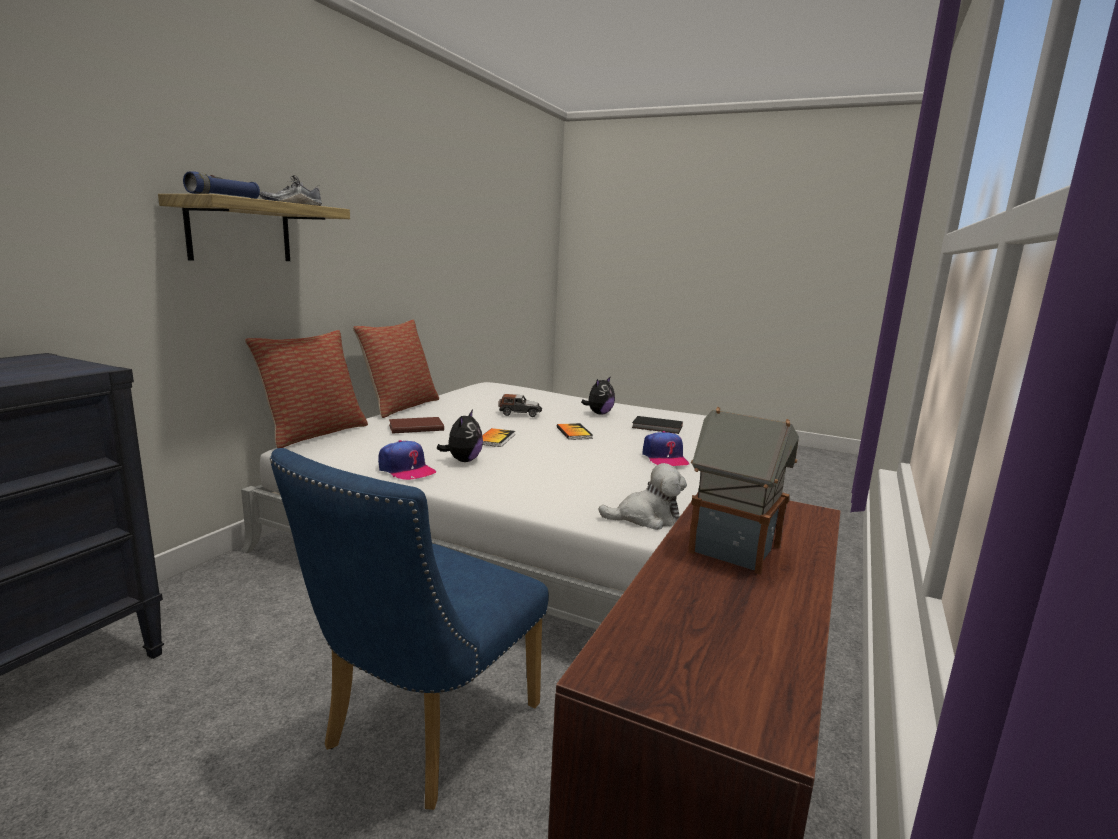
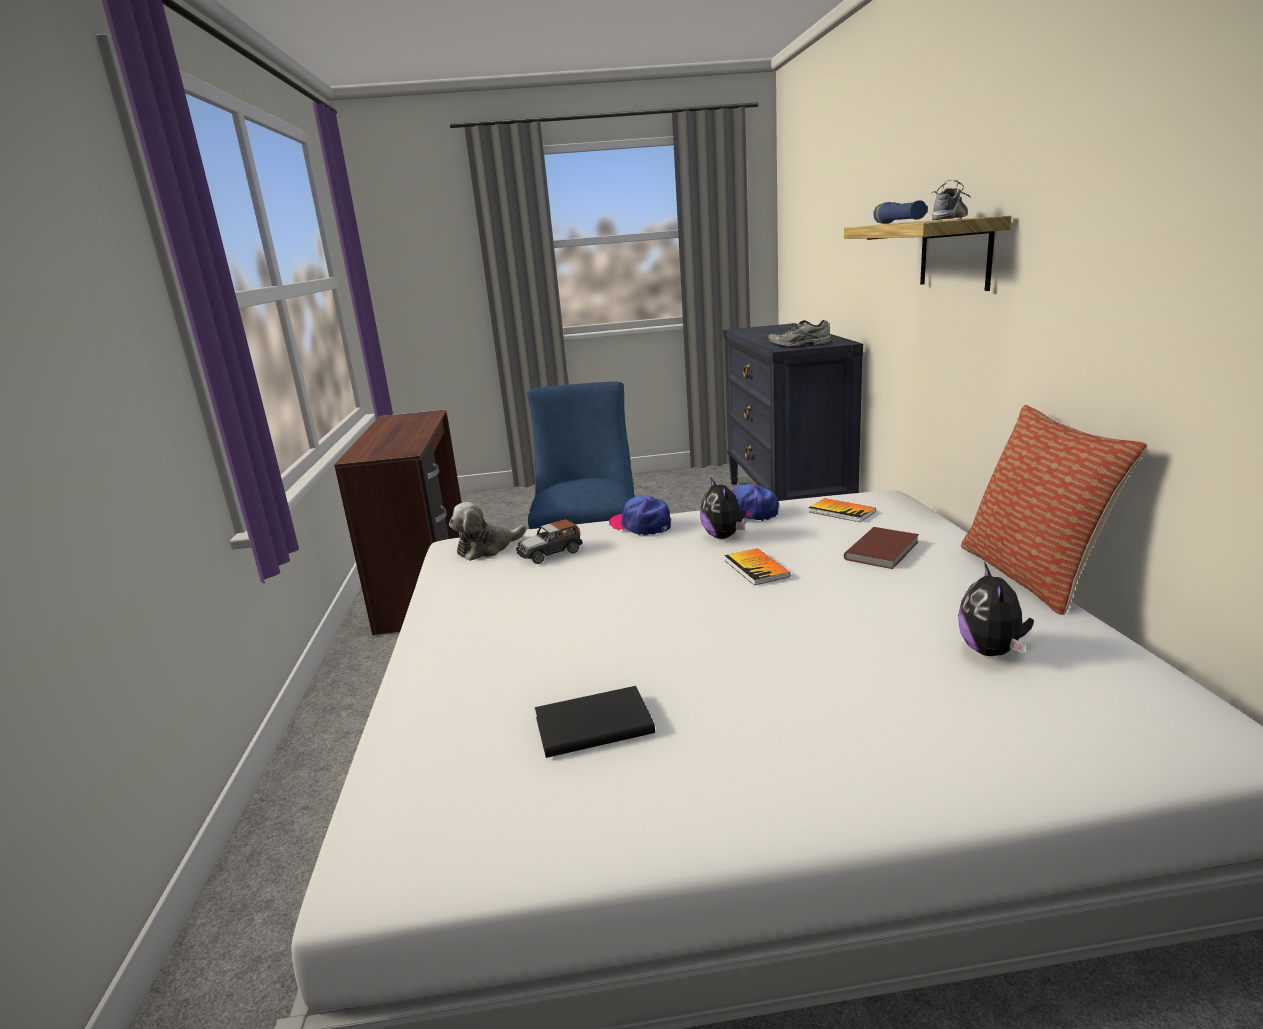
camera: 150 degrees right, 5 degrees up
pillow [245,330,368,448] -> none
toy car [498,394,542,417] -> toy car moved to [516,519,583,564]
book [557,423,593,440] -> book moved to [809,498,876,522]
plush toy [581,376,615,414] -> plush toy moved to [958,562,1034,656]
cap [642,431,689,466] -> cap moved to [609,496,671,536]
toy house [688,407,799,575] -> none
none -> grey shoe [767,320,832,347]

